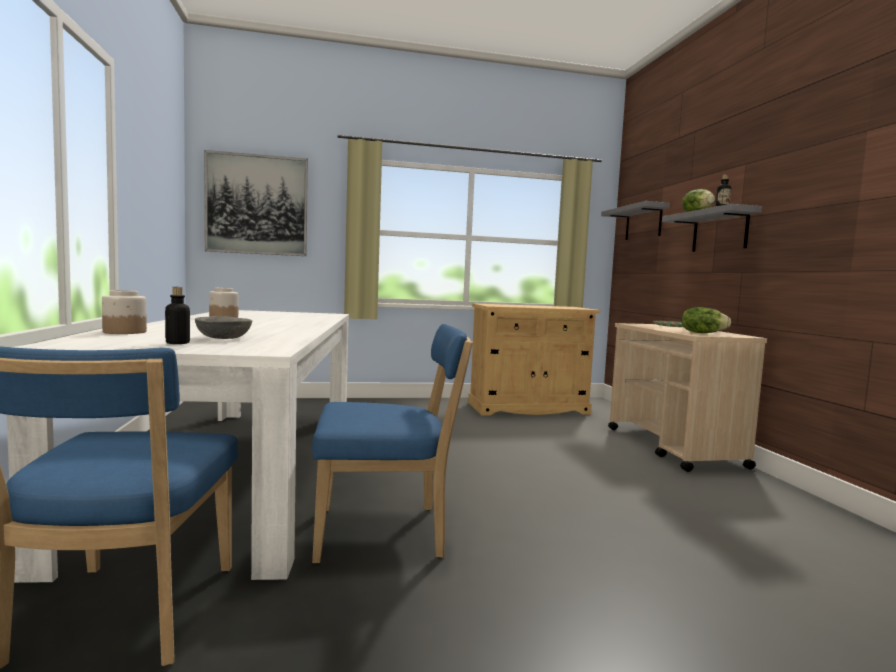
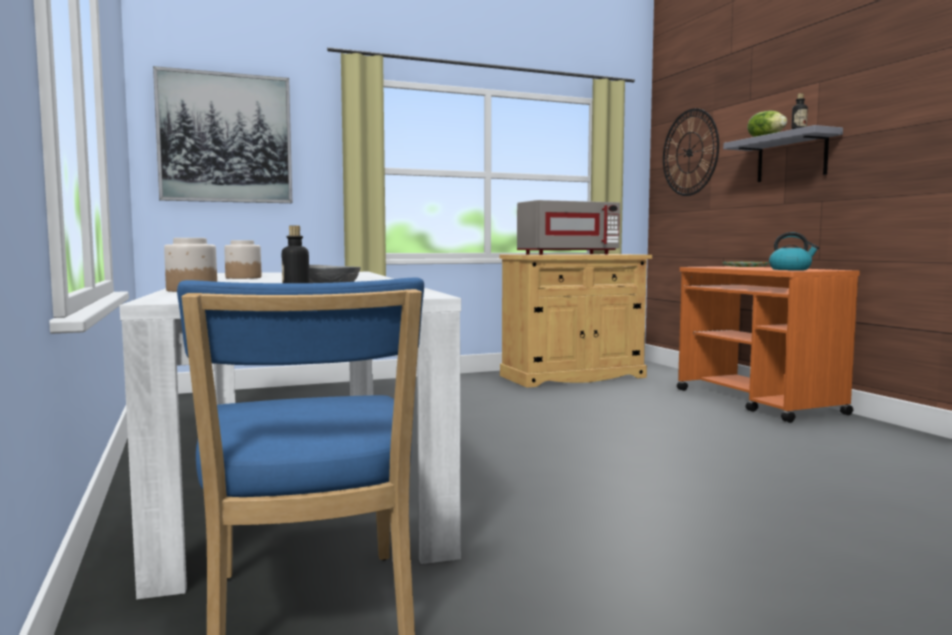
camera: 10 degrees left, 0 degrees up
blue chair [312,324,473,564] -> none
grey shelf [601,201,670,240] -> wall clock [663,108,719,196]
beige cart [608,323,767,472] -> orange cart [677,266,860,423]
lettuce [682,307,731,333] -> kettle [769,232,819,270]
none -> grey microwave [517,200,620,255]

